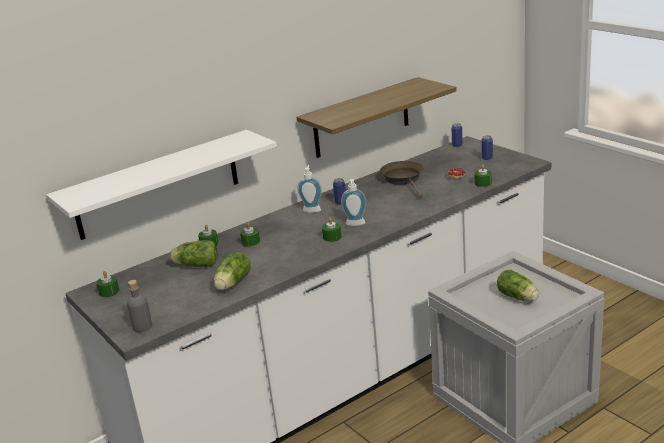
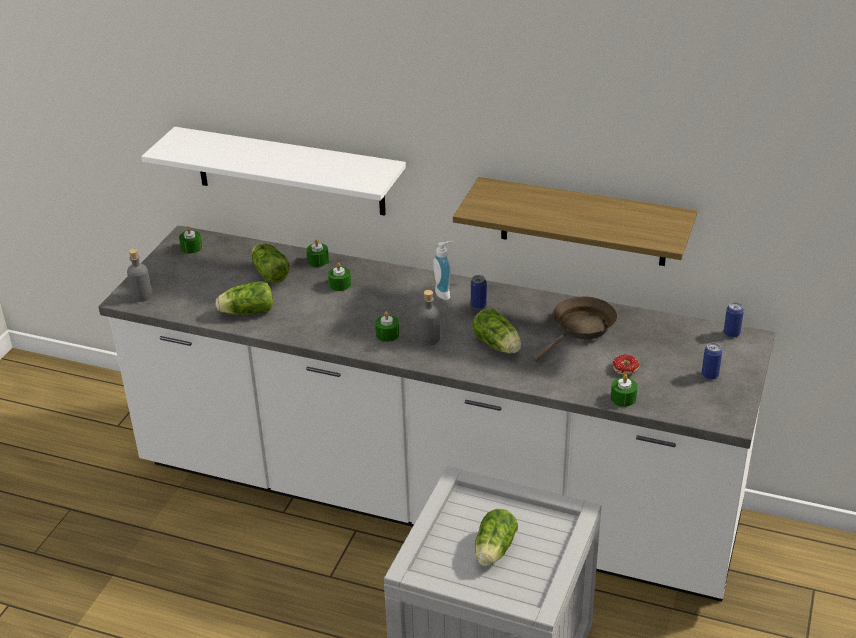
camera: 55 degrees right, 10 degrees up
soap dispenser [341,179,367,226] -> grey bottle [418,290,440,345]
none -> lettuce [472,309,521,354]

